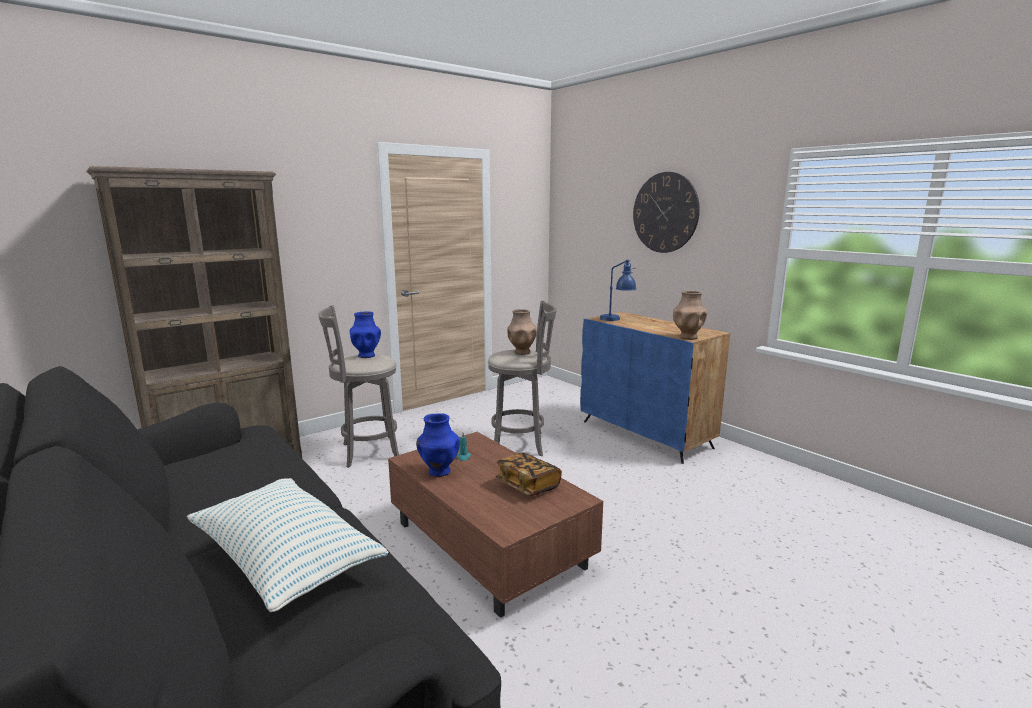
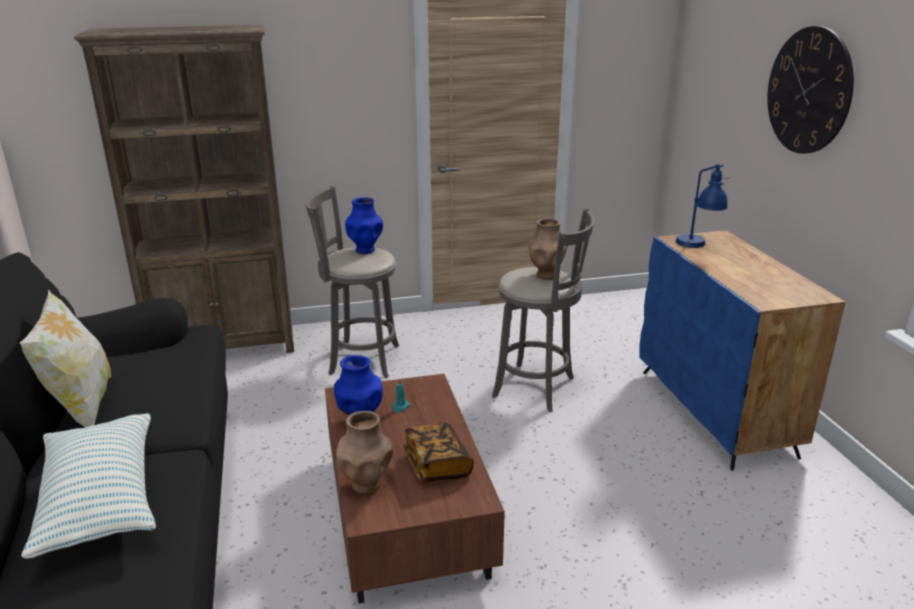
camera: 25 degrees right, 10 degrees up
brown vase [673,291,707,340] -> brown vase moved to [336,411,393,495]
none -> pillow [20,290,111,428]

